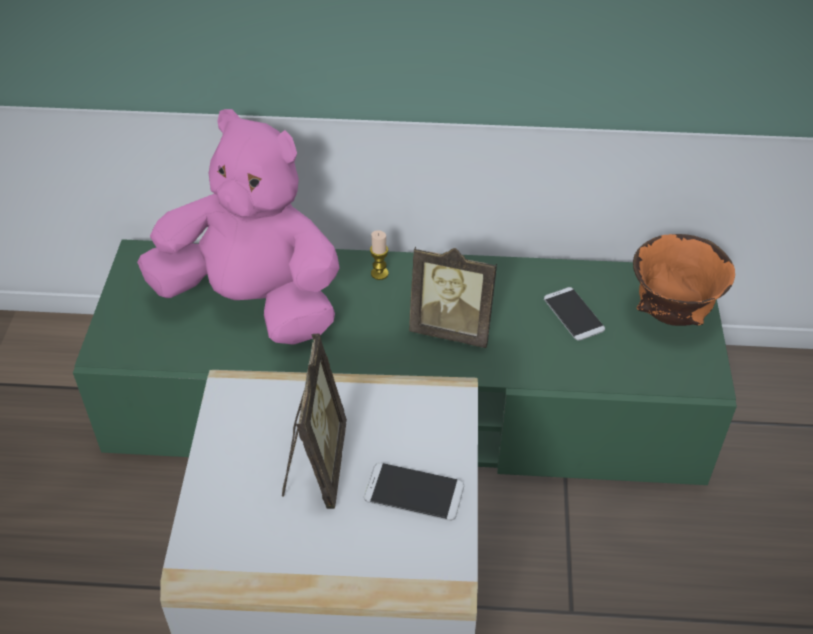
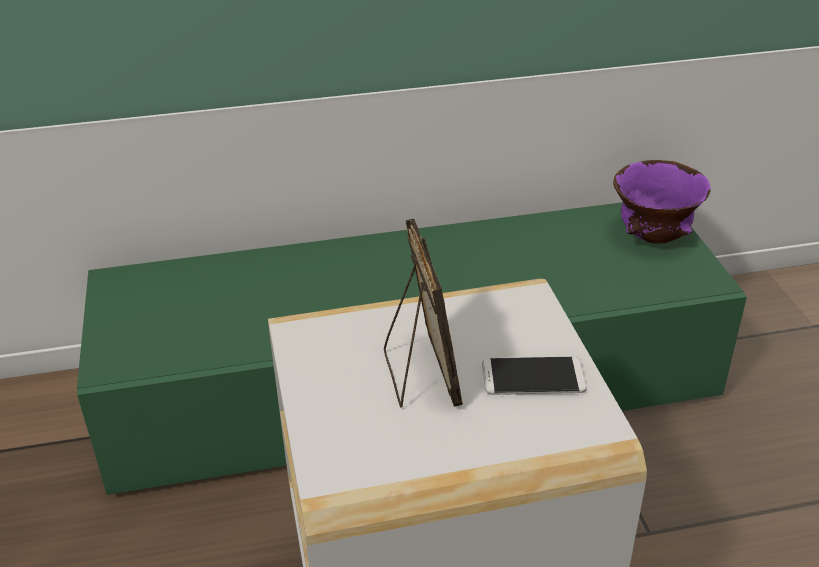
camera: 15 degrees left, 10 degrees down
pink plush toy [137,109,339,345] -> none
candle [370,230,389,280] -> none
picture frame [409,247,497,348] -> none
phone [544,287,605,341] -> none
orange bowl [633,234,735,326] -> purple bowl [613,160,711,244]

